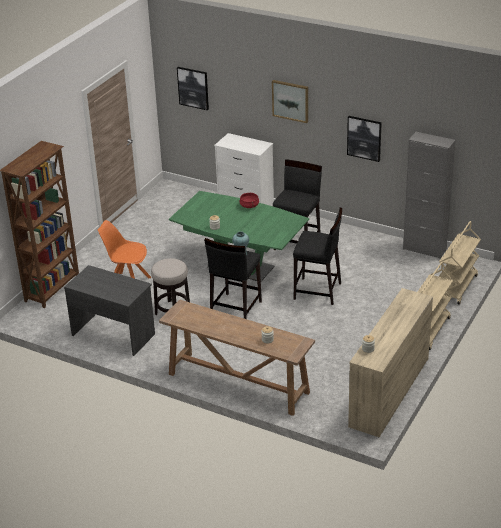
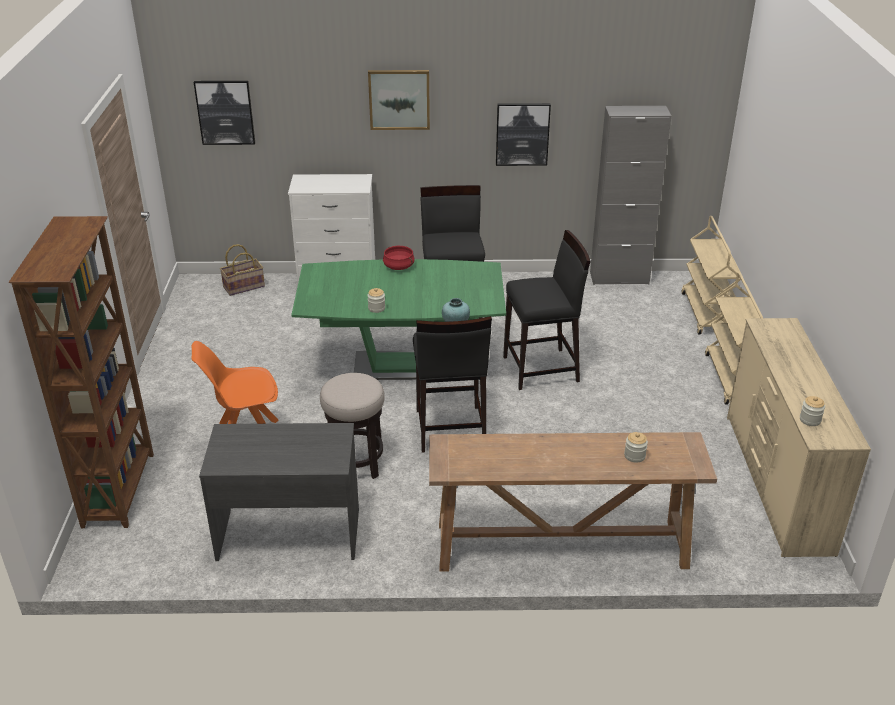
camera: 30 degrees left, 0 degrees up
none -> basket [220,244,265,296]

